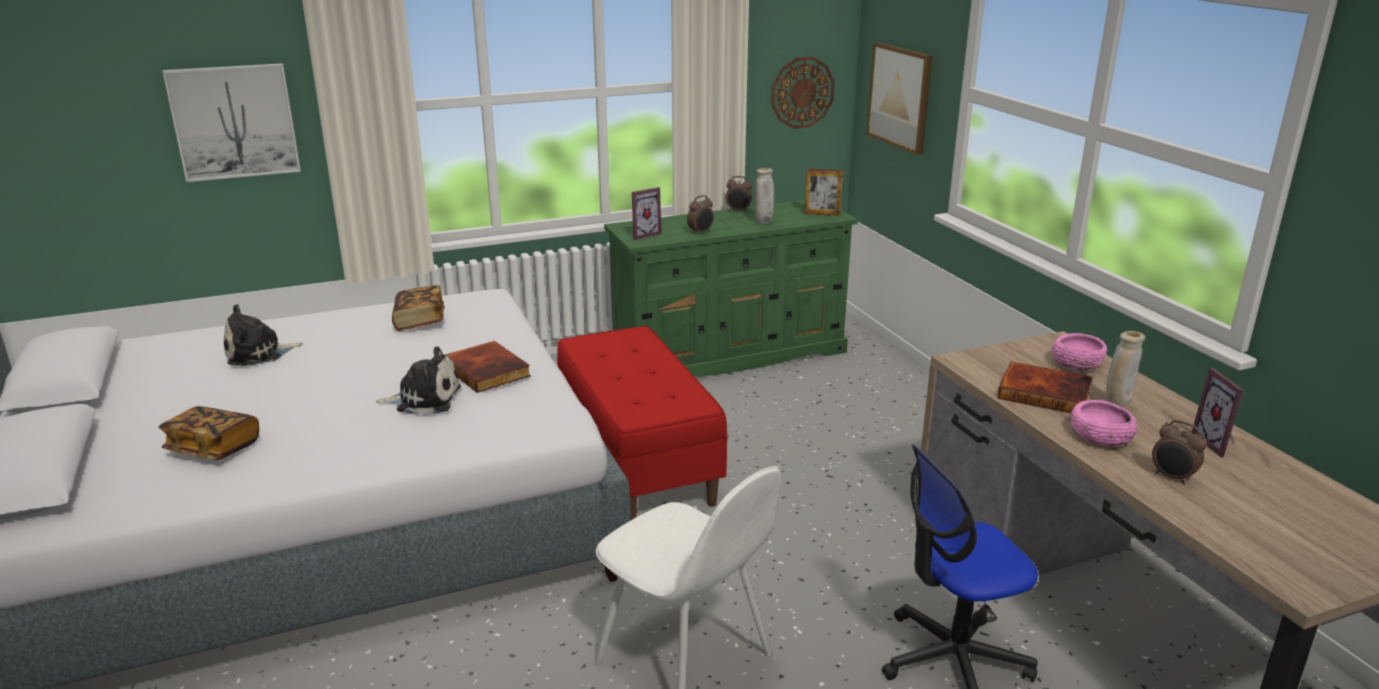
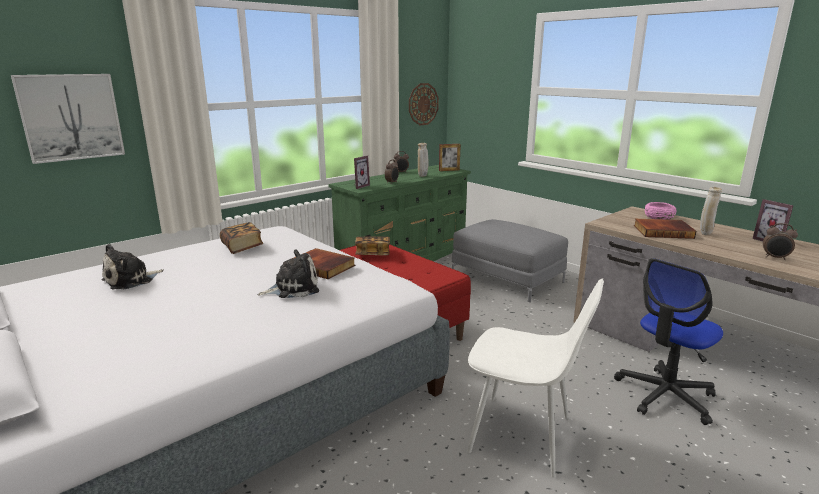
camera: 20 degrees left, 5 degrees down
book [159,406,259,460] -> book moved to [355,236,390,255]
picture [867,42,933,155] -> none
pink bowl [1071,400,1138,447] -> none
none -> grey ottoman [452,219,568,302]

